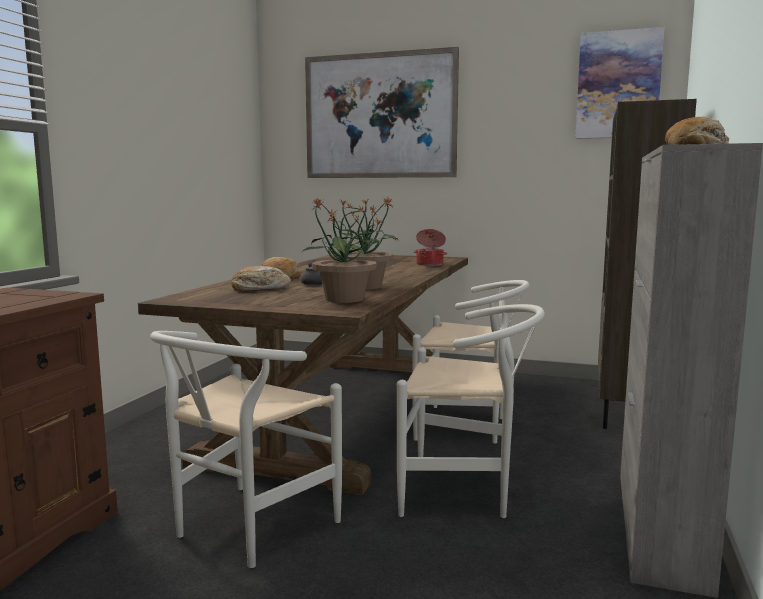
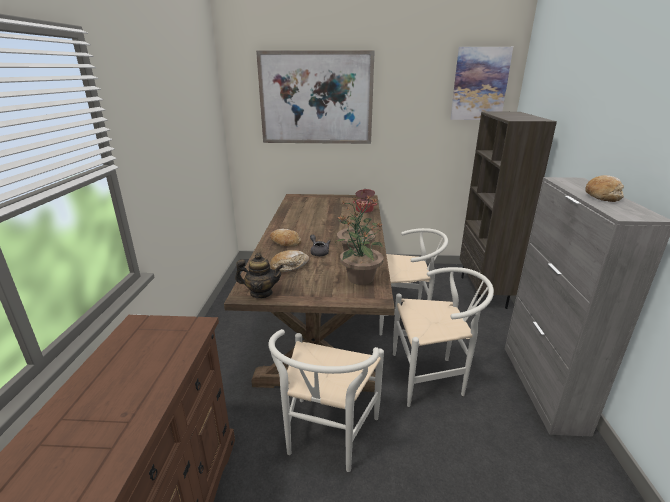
camera: 15 degrees left, 15 degrees up
none -> teapot [235,253,284,298]

